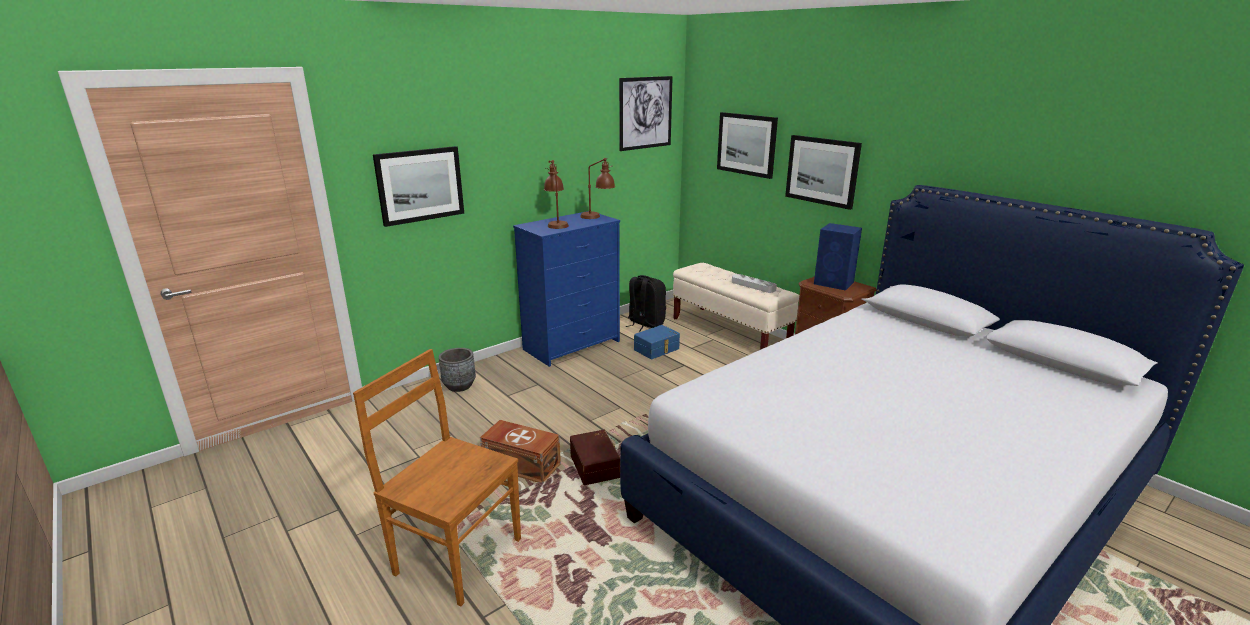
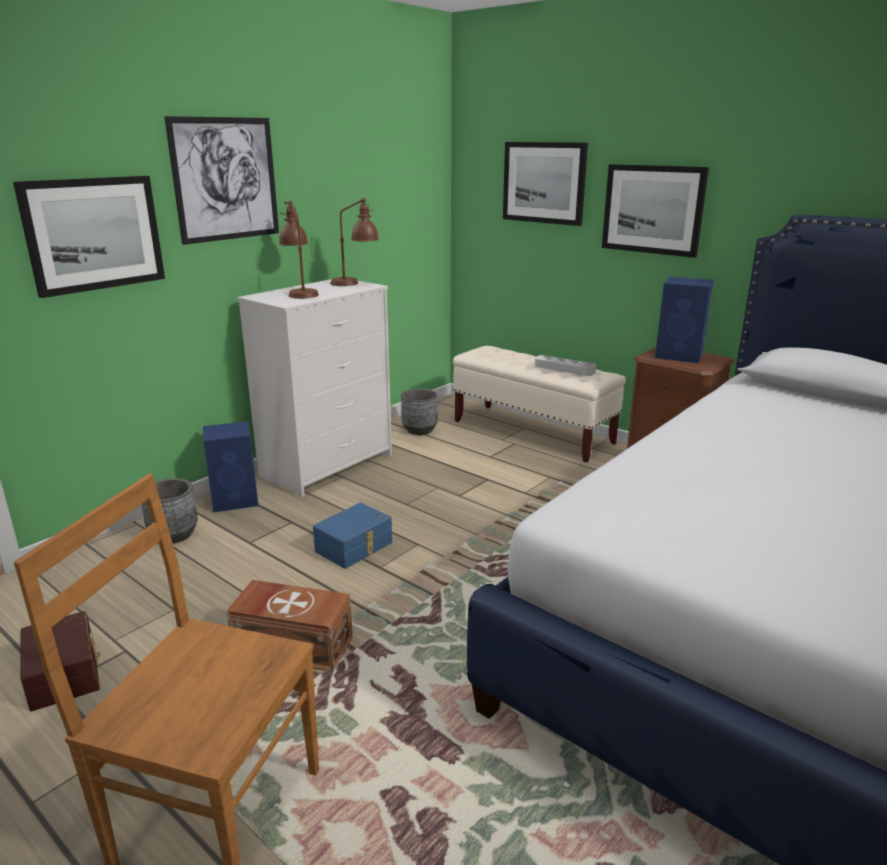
camera: 10 degrees left, 0 degrees up
blue dresser [513,211,620,367] -> white dresser [237,279,392,496]
brown storage box [570,430,620,485] -> brown storage box moved to [21,611,101,711]
picture [619,76,673,151] -> picture moved to [164,116,279,245]
black backpack [626,275,666,331] -> grey planter [401,389,438,435]
blue storage box [634,325,680,359] -> blue storage box moved to [313,502,392,569]
none -> blue speaker [203,421,258,512]

